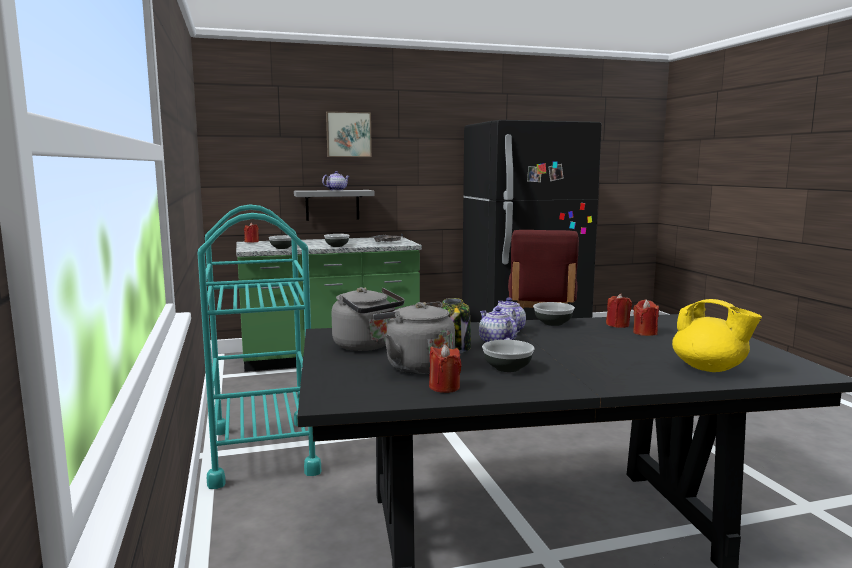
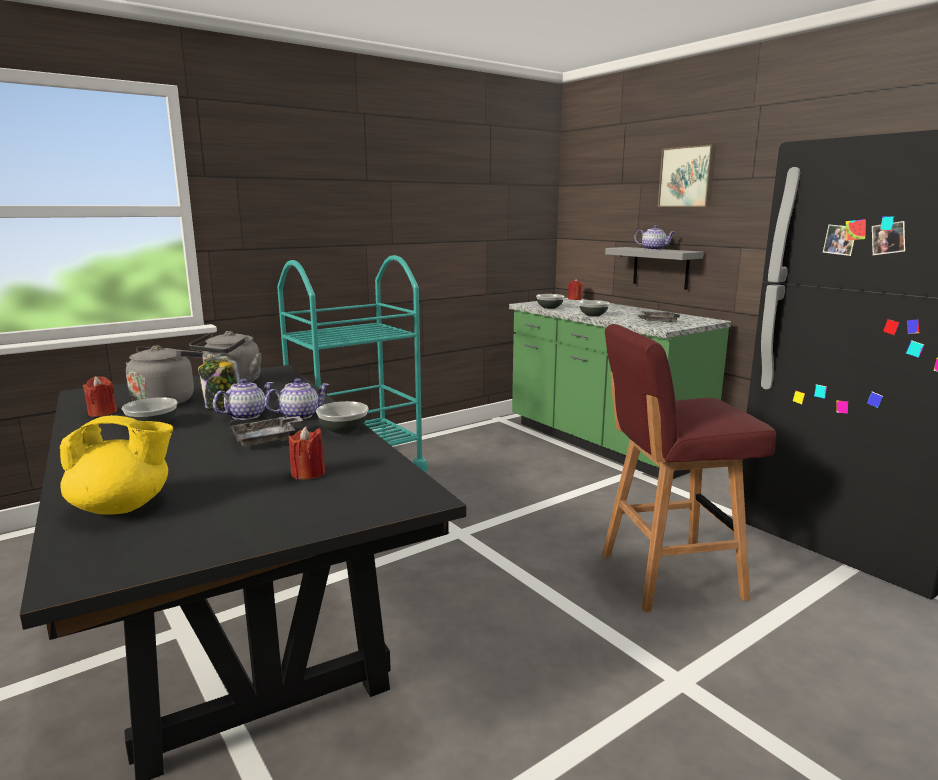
camera: 70 degrees right, 5 degrees up
red candle [606,294,632,328] -> none
yellow teapot [672,299,762,372] -> yellow teapot turned 120 degrees counterclockwise [60,415,173,515]
none -> grey tray [230,416,303,446]

